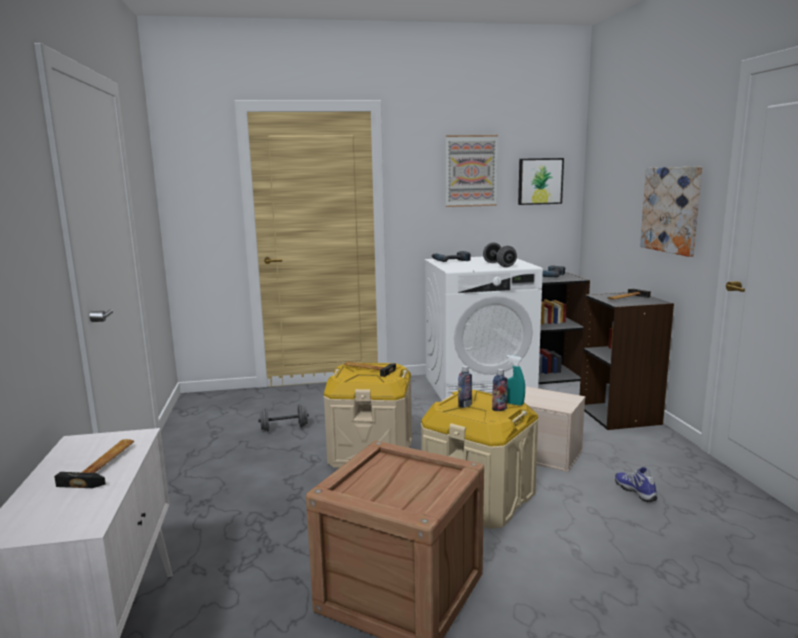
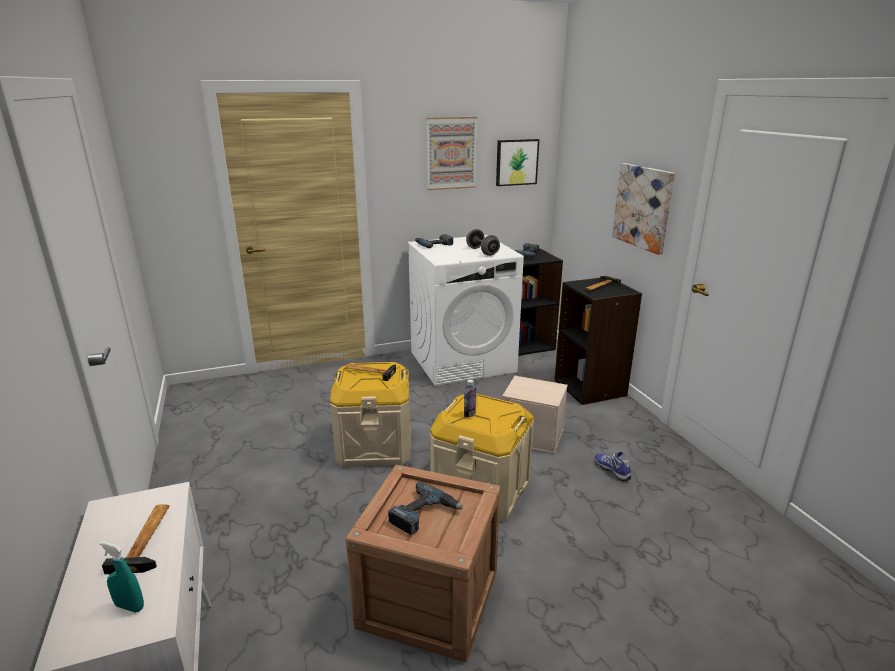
camera: 10 degrees left, 10 degrees up
grey dumbbell [258,404,309,432] -> none
bottle [492,368,508,411] -> none
turquoise spray bottle [507,355,525,406] -> turquoise spray bottle moved to [99,541,144,613]
none -> power drill [388,481,463,535]

